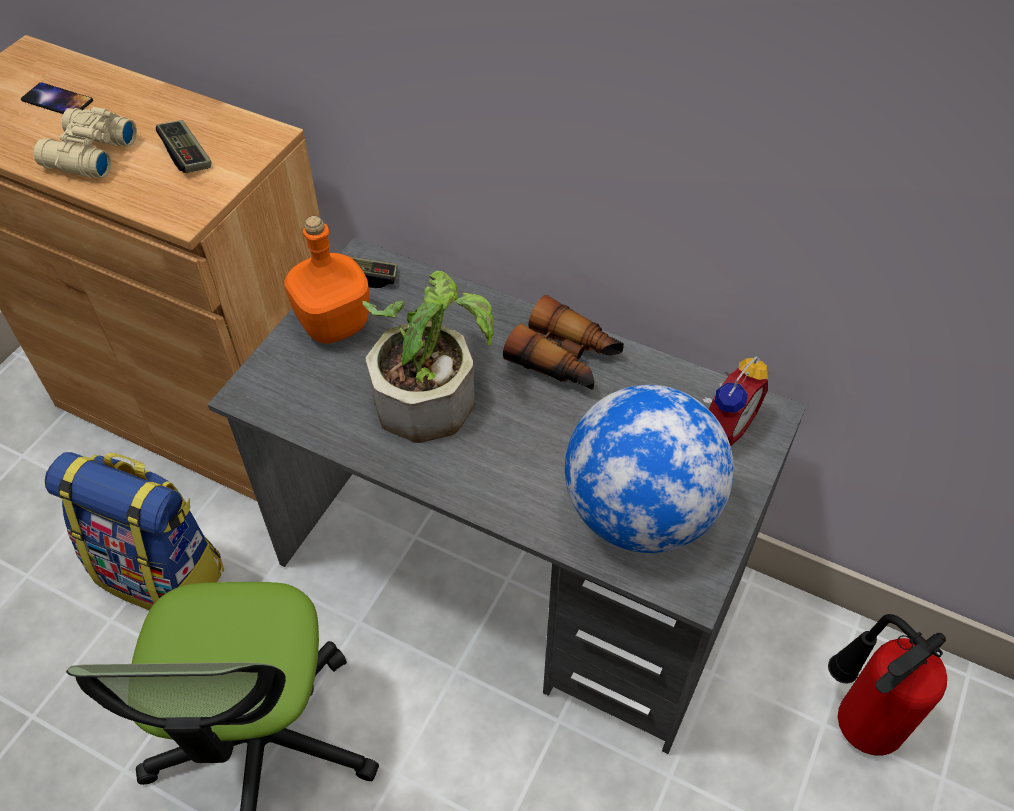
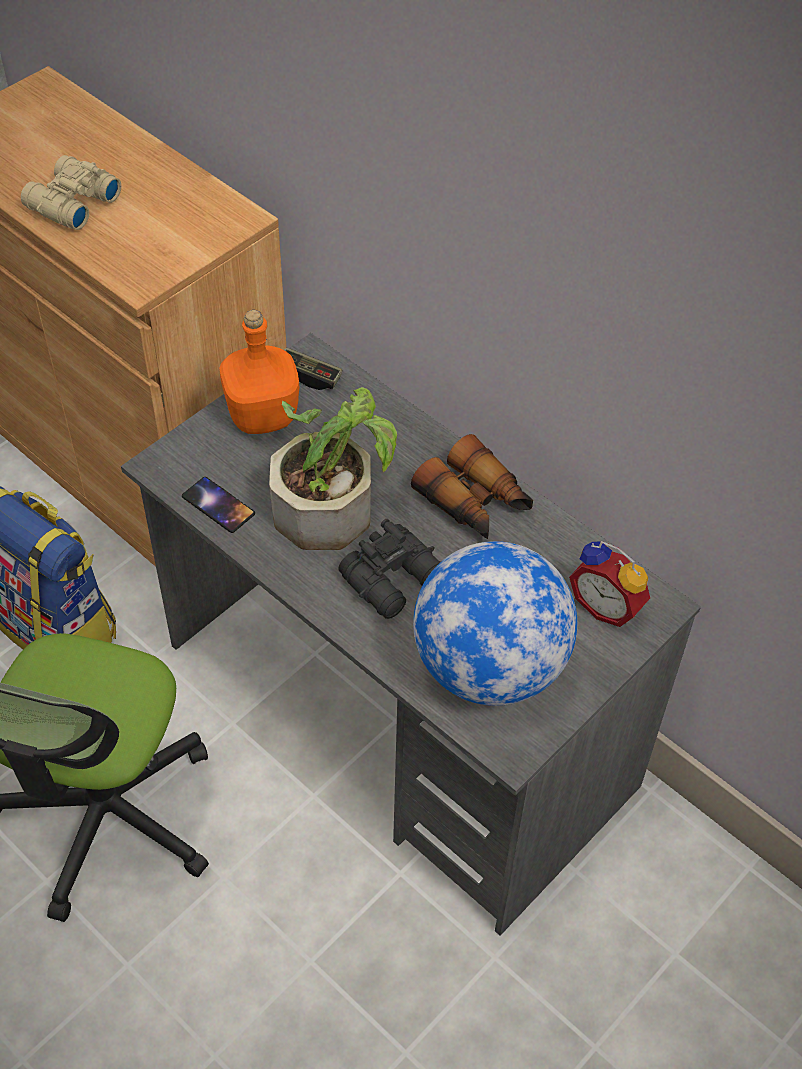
camera: 15 degrees right, 0 degrees up
phone [21,82,93,114] -> phone moved to [182,477,255,533]
game controller [156,120,211,173] -> none
alarm clock [702,356,768,446] -> alarm clock turned 75 degrees clockwise [569,541,650,627]
fire extinguisher [828,614,947,756] -> none
none -> black binoculars [338,519,441,619]

